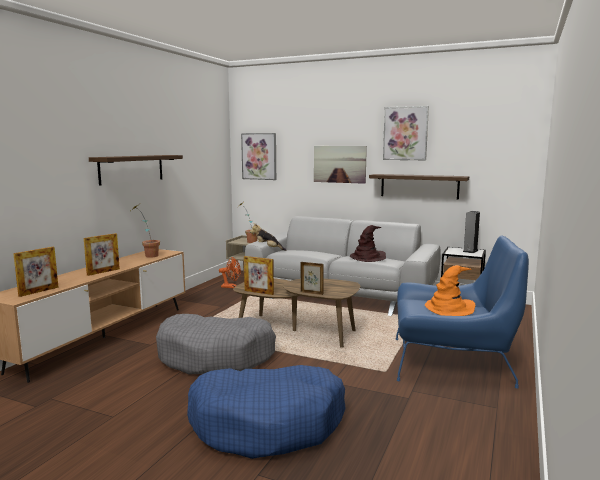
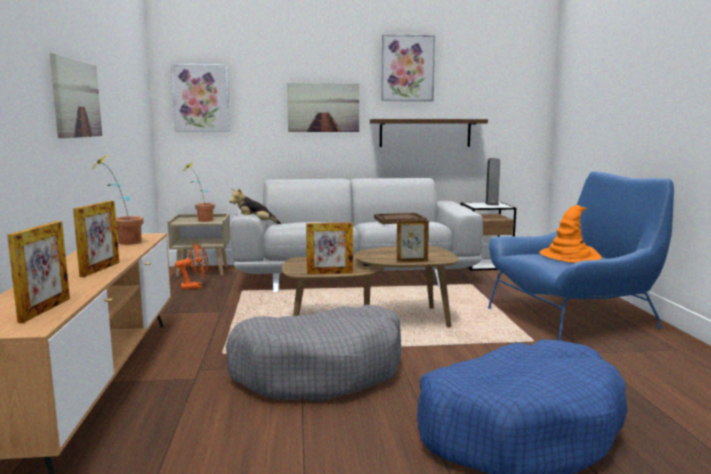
camera: 30 degrees left, 0 degrees up
shelf [89,155,183,185] -> picture [50,53,102,138]
brown hat [350,225,386,262] -> brown tray [374,213,427,224]

